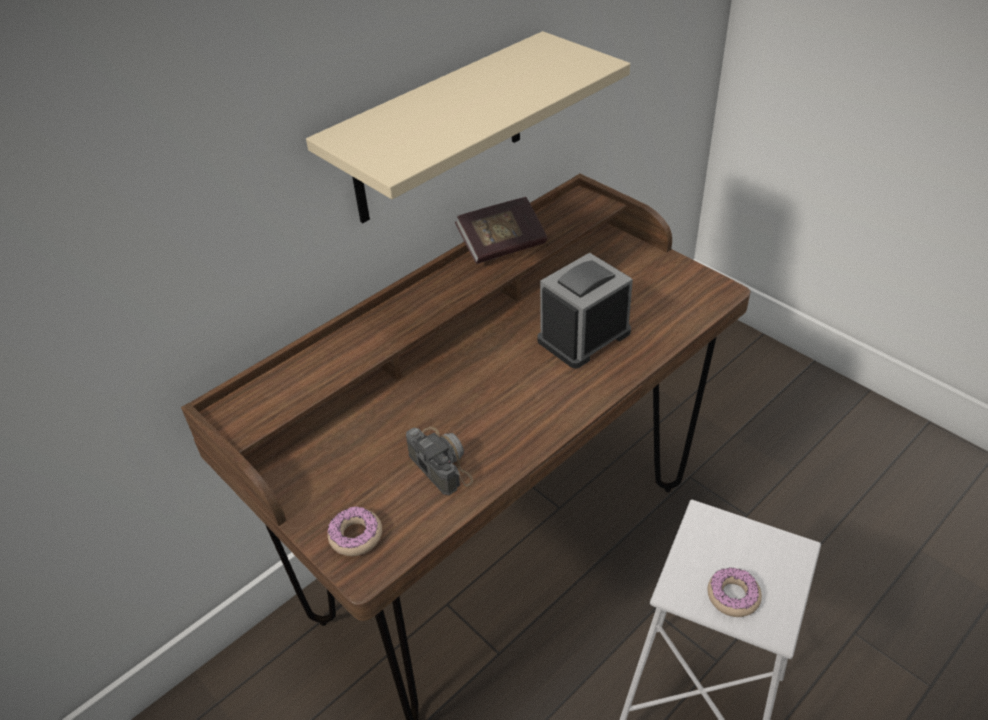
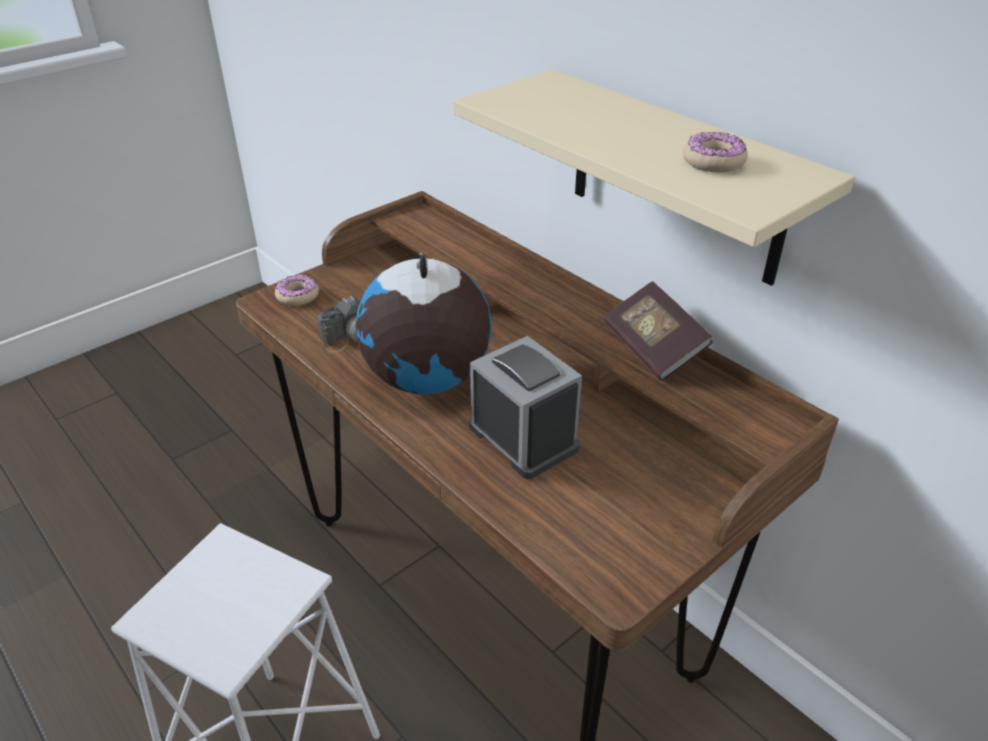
camera: 90 degrees right, 5 degrees down
donut [708,568,762,617] -> donut moved to [683,132,748,173]
none -> globe [356,252,492,395]

